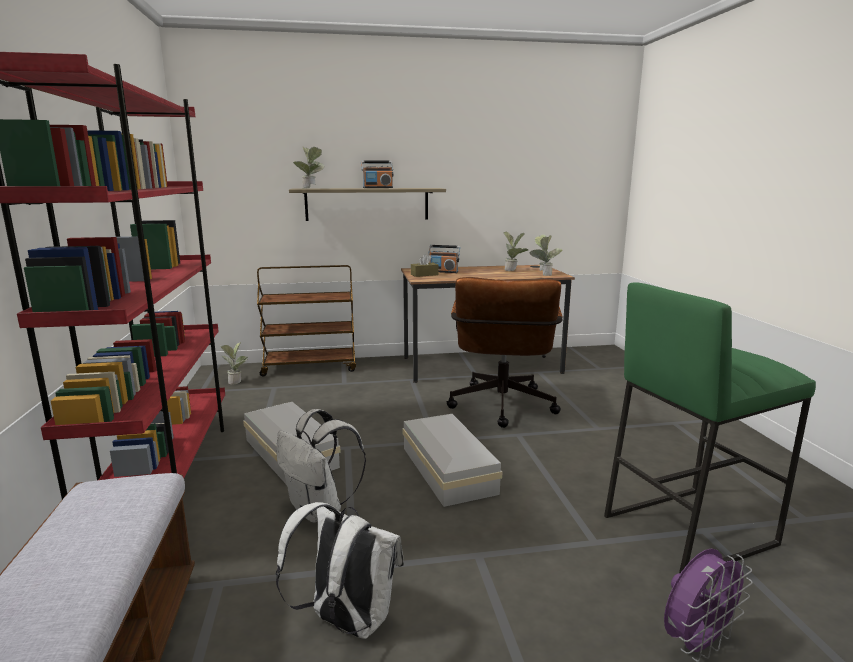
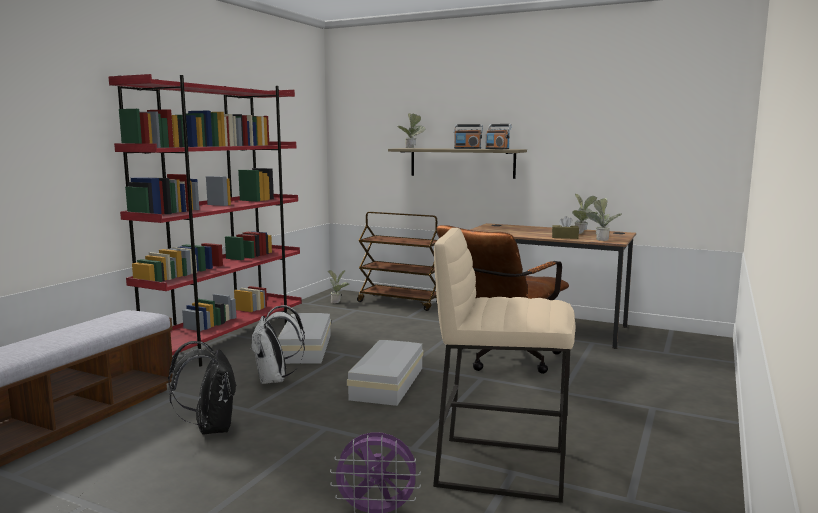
camera: 35 degrees right, 5 degrees down
white backpack [276,502,404,639] -> black backpack [168,341,236,435]
brown tissue box [411,254,439,277] -> brown tissue box moved to [552,216,579,239]
radio [428,245,460,273] -> radio moved to [485,124,512,149]
green stool [604,282,816,573] -> beige stool [433,228,575,503]

